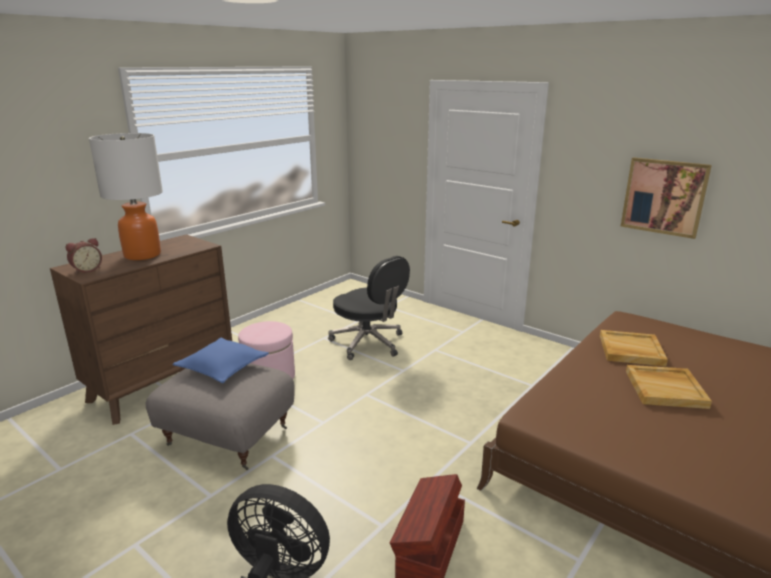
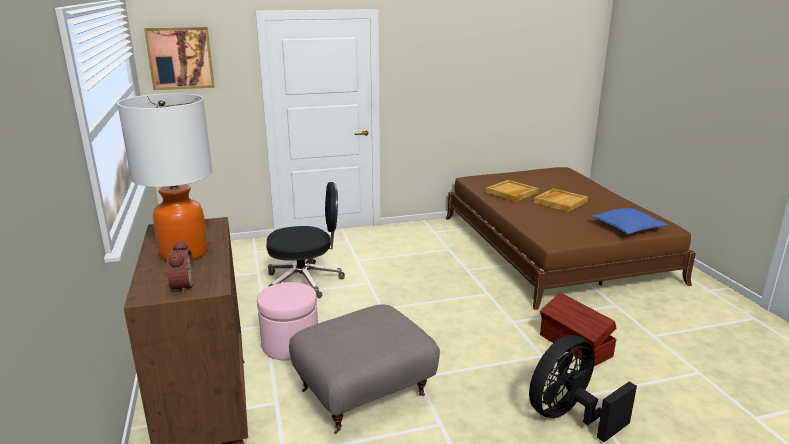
camera: 55 degrees left, 0 degrees up
blue pillow [173,337,269,383] -> blue pillow moved to [591,208,668,235]
picture [621,157,712,239] -> picture moved to [144,27,215,90]

